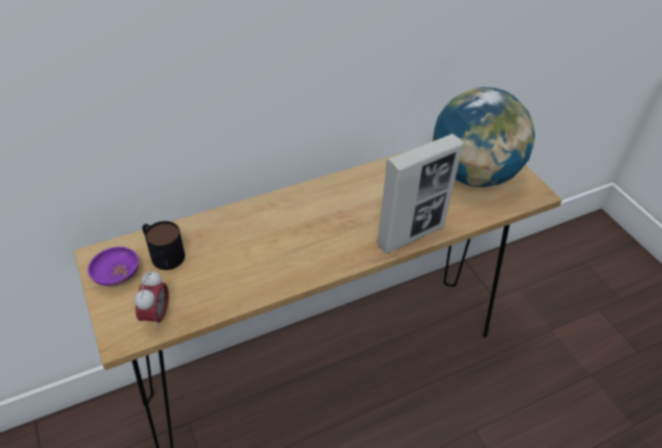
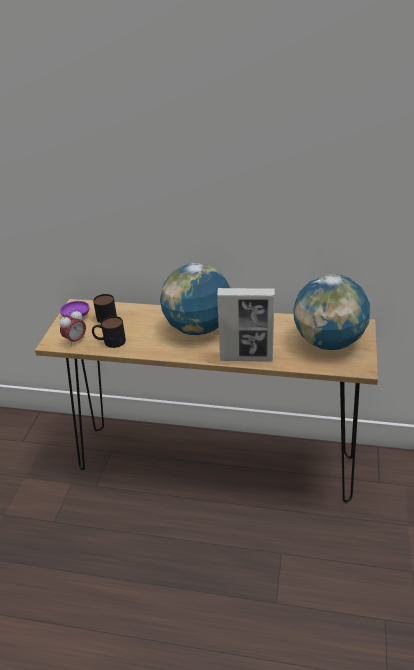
camera: 40 degrees right, 10 degrees down
none -> mug [92,316,126,348]
none -> globe [160,263,230,335]

